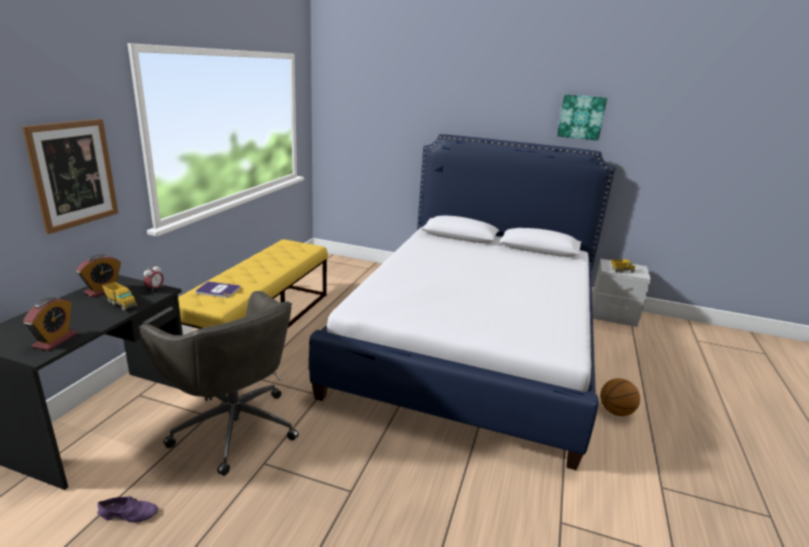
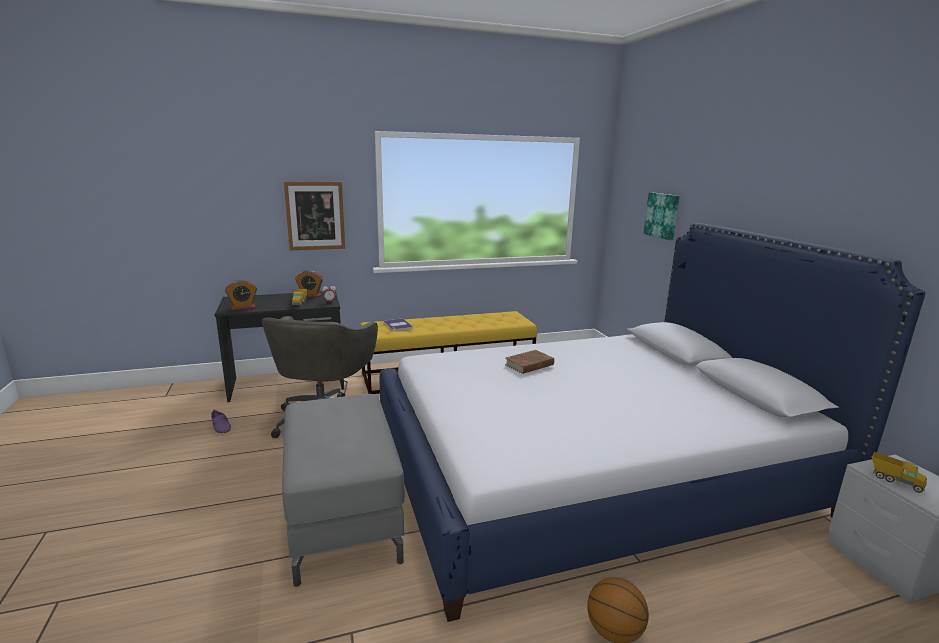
camera: 55 degrees right, 5 degrees down
picture [557,94,607,141] -> picture moved to [644,192,679,240]
none -> grey ottoman [282,394,405,587]
none -> brown book [505,350,554,374]

